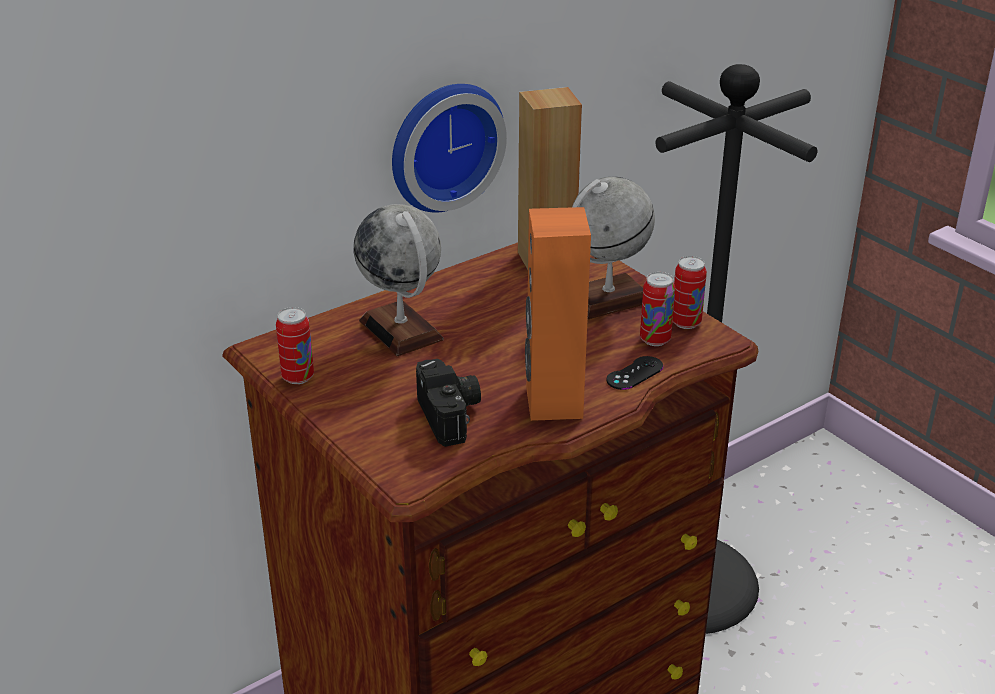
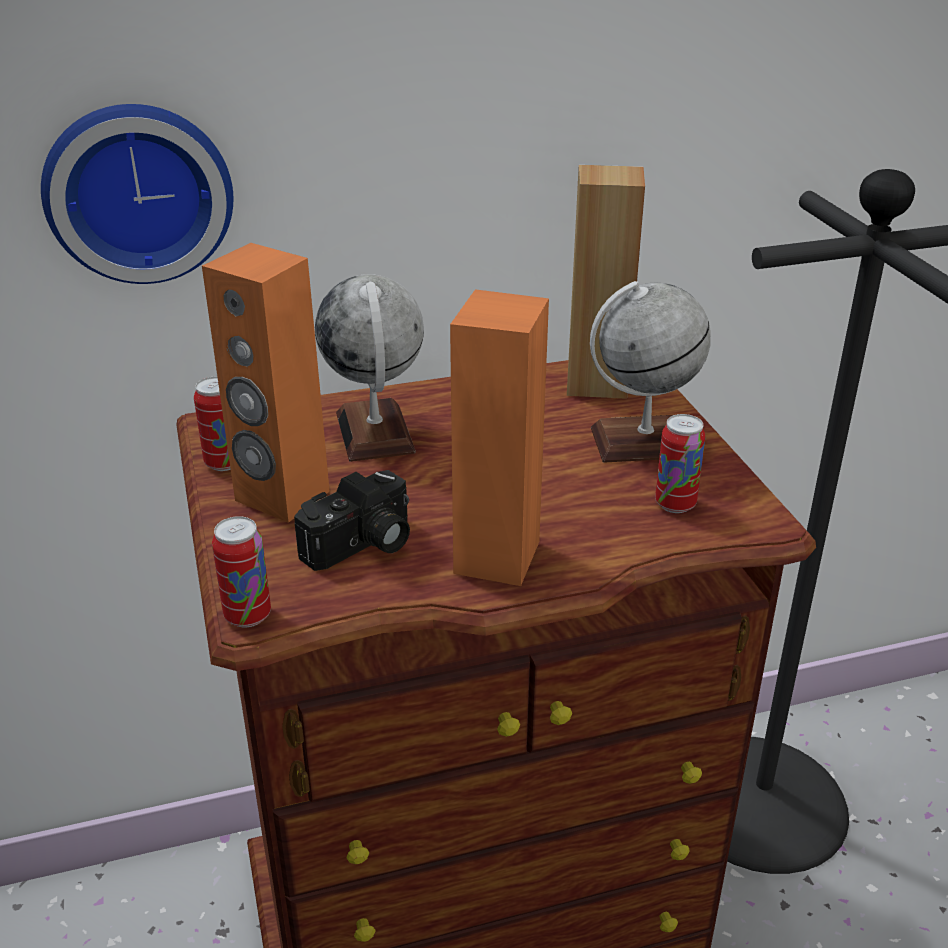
camera: 20 degrees right, 0 degrees up
wall clock [392,84,507,213] -> wall clock moved to [41,104,233,284]
camera [416,359,481,447] -> camera turned 45 degrees clockwise [294,470,410,571]
black game controller [606,356,663,390] -> none
can [673,256,707,329] -> can moved to [212,516,271,627]
none -> orange speaker [202,243,330,523]

